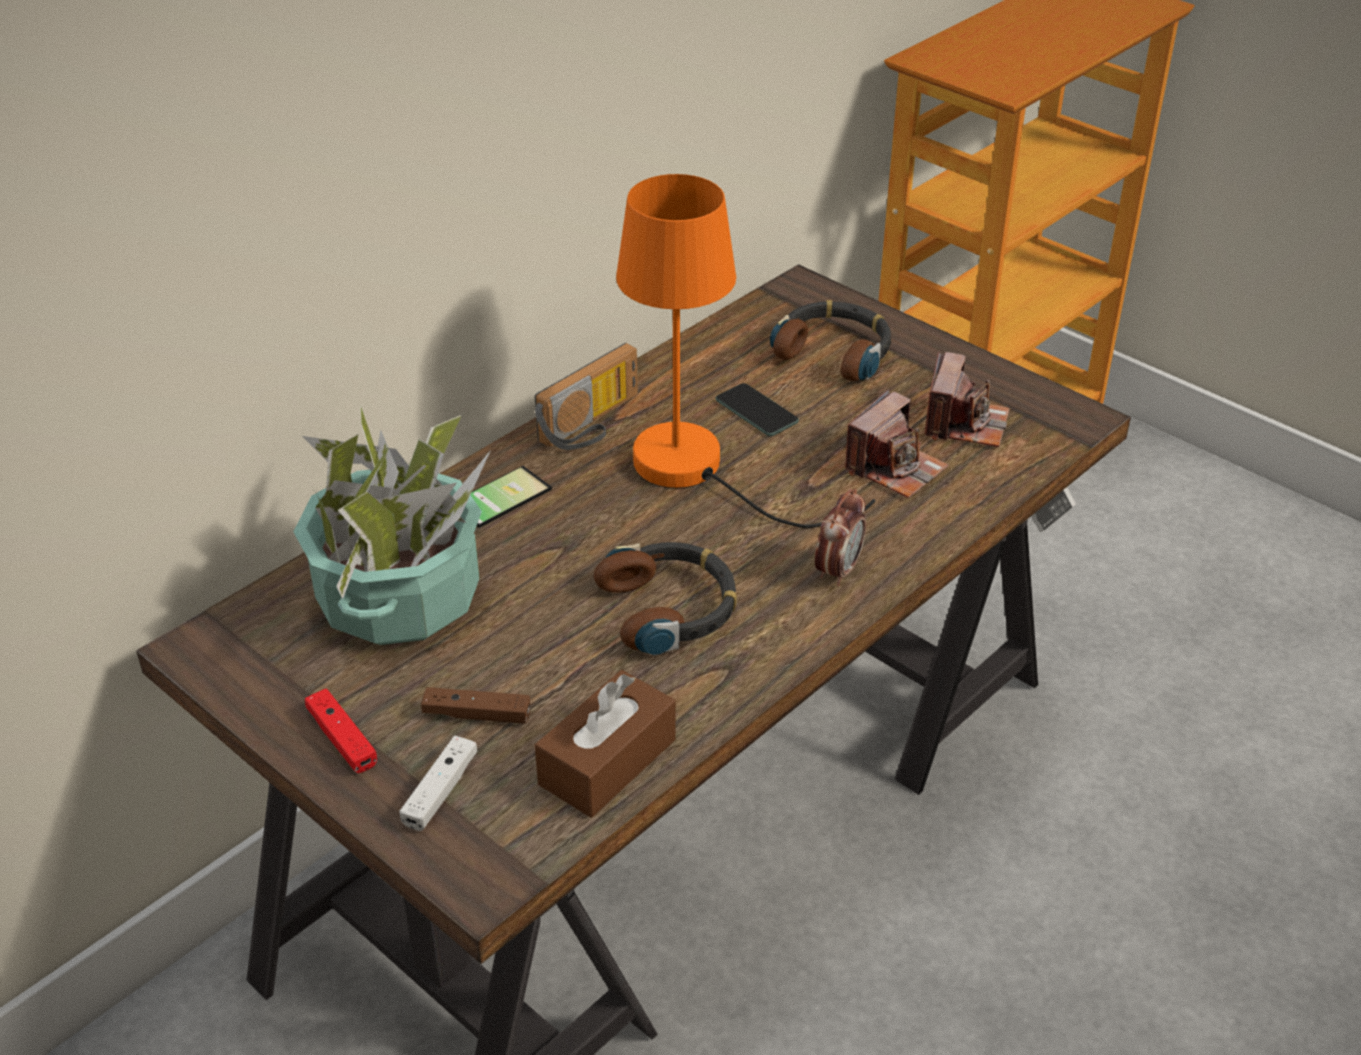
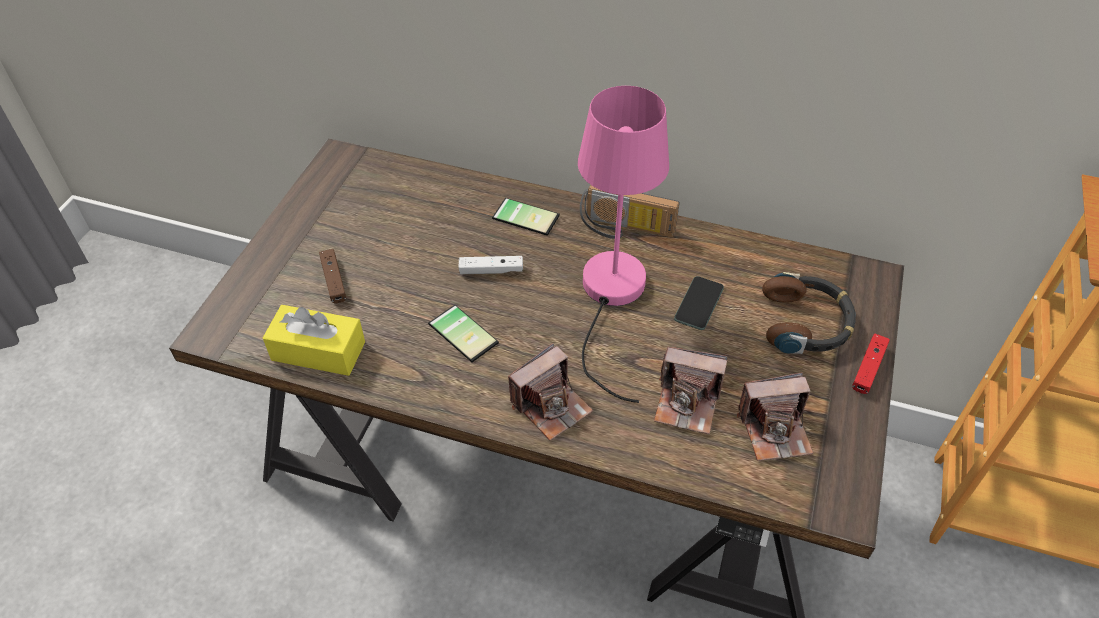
camera: 65 degrees right, 10 degrees up
potted plant [293,405,491,645] -> none
red game controller [305,689,377,773] -> red game controller moved to [852,334,890,394]
white game controller [399,736,478,831] -> white game controller moved to [459,256,523,274]
brown tissue box [535,670,676,818] -> yellow tissue box [263,305,365,376]
headphones [594,542,737,656] -> phone [428,305,499,362]
orange table lamp [616,174,875,528] -> pink table lamp [578,86,669,403]
alarm clock [815,489,866,586] -> camera [508,343,593,441]

